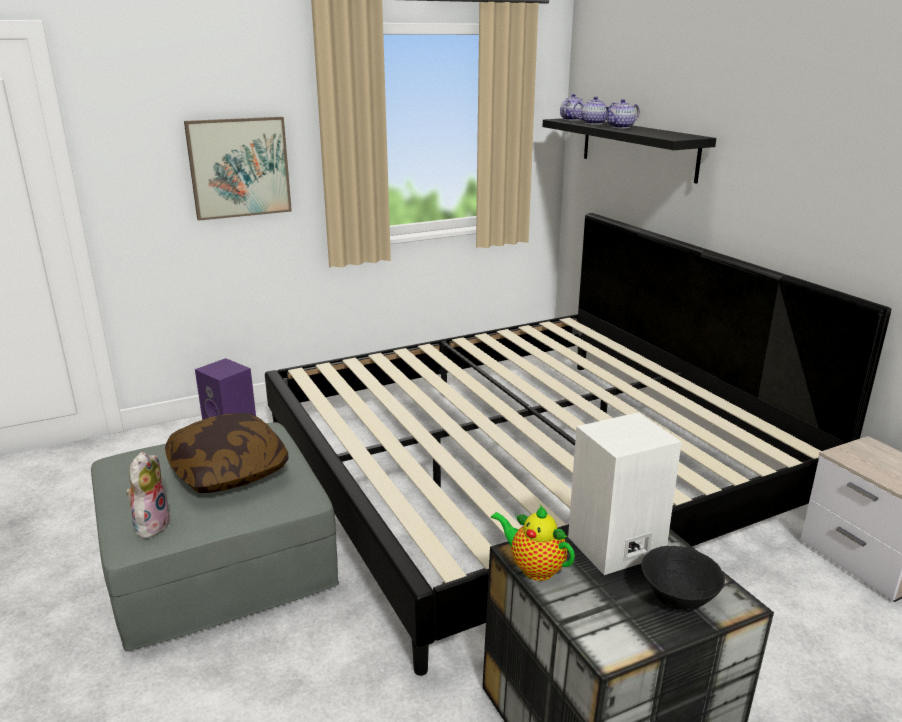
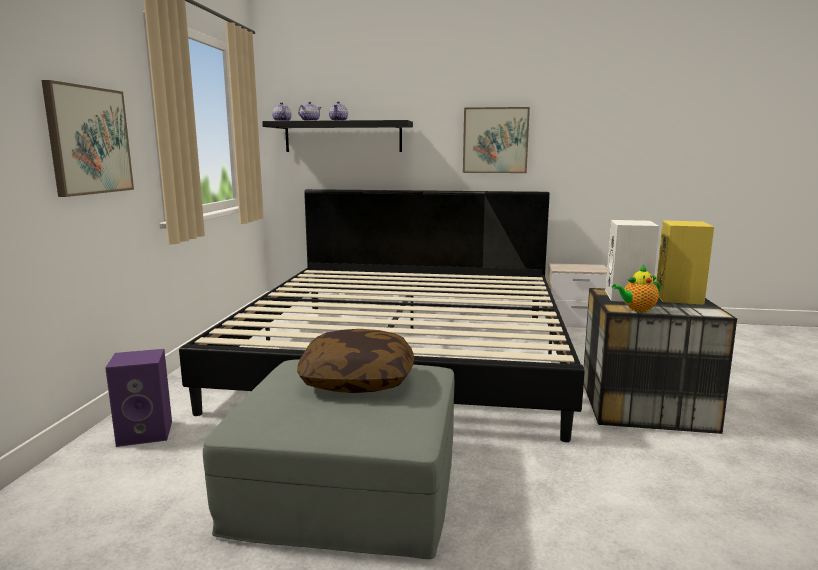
camera: 55 degrees left, 10 degrees down
plush toy [126,452,171,538] -> none
black bowl [641,546,725,611] -> yellow speaker [656,220,714,305]
none -> picture [463,107,530,173]

